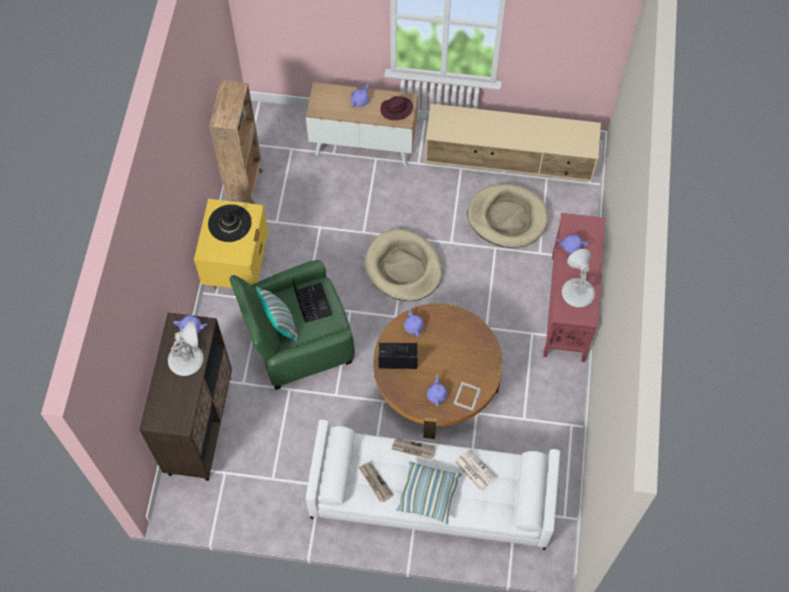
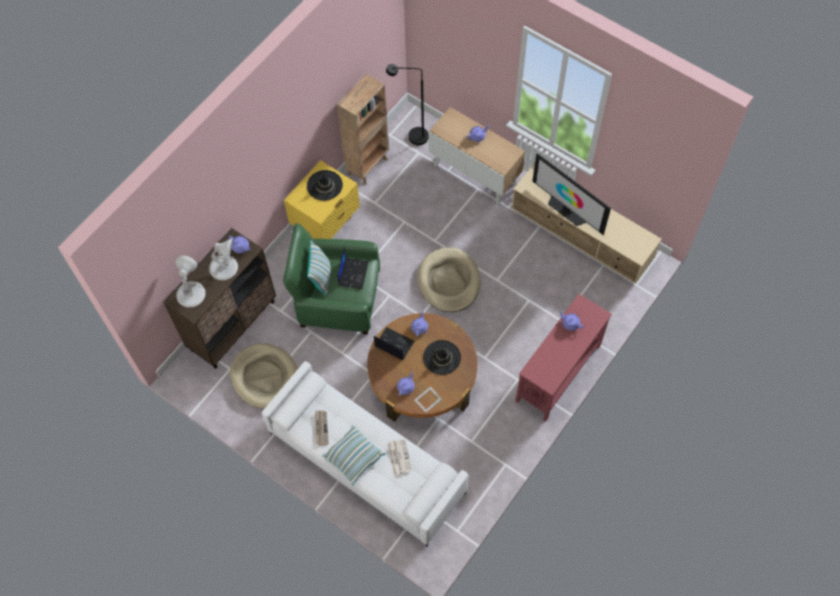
camera: 30 degrees right, 0 degrees up
purple hat [380,96,413,120] -> none
newspaper [392,438,436,459] -> none
beige dog bed [467,184,548,248] -> beige dog bed moved to [230,343,298,409]
white table lamp [562,249,595,308] -> white table lamp moved to [175,255,206,308]
none -> black floor lamp [386,64,429,145]
none -> black hat [423,340,461,375]
none -> television [532,153,611,235]

